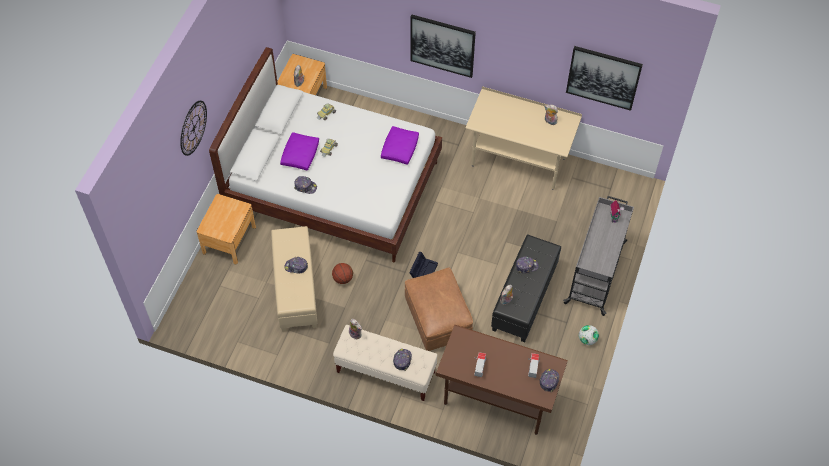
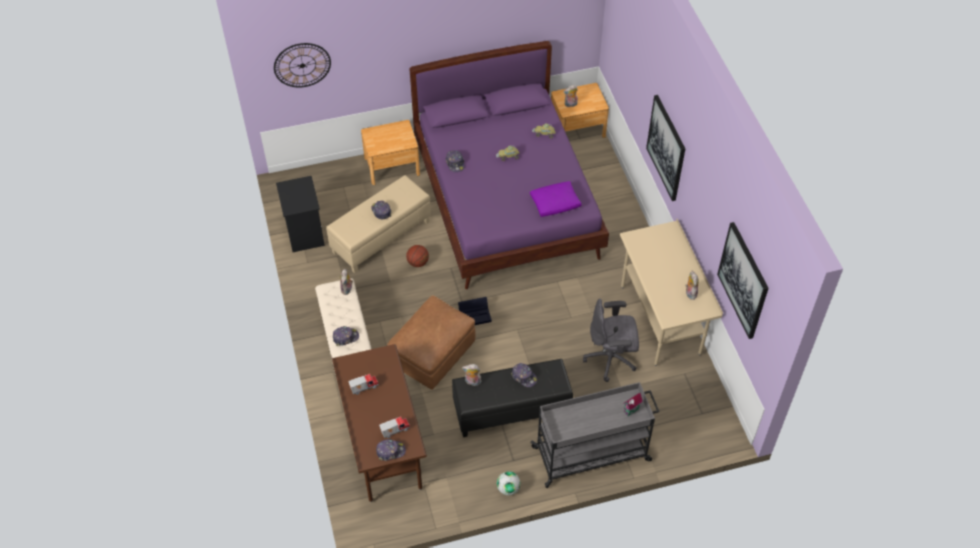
camera: 55 degrees right, 5 degrees down
wall clock [180,101,207,156] -> wall clock moved to [274,43,331,87]
white bed [209,47,442,263] -> purple bed [409,41,609,289]
purple pillow [280,132,319,171] -> none
none -> black nightstand [276,176,325,252]
none -> grey office chair [583,299,639,382]

